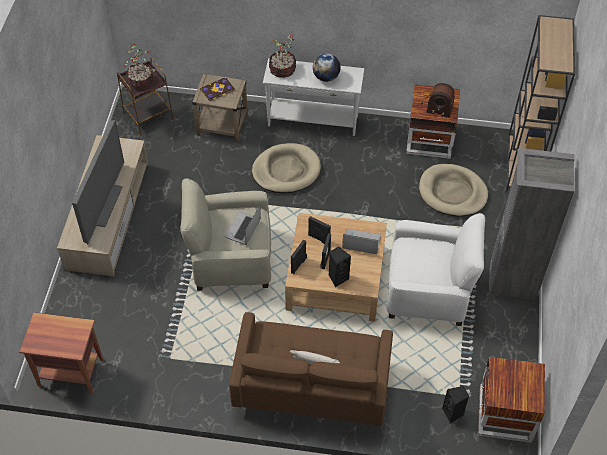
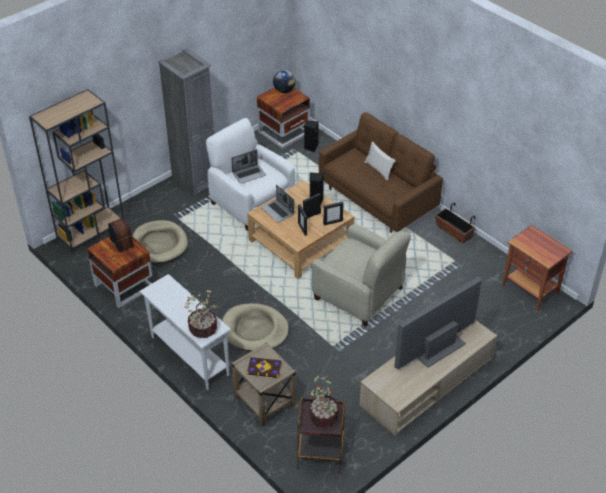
camera: 140 degrees left, 10 degrees down
laptop [224,205,261,245] -> laptop moved to [231,150,266,184]
globe [313,53,341,82] -> globe moved to [273,70,296,93]
none -> planter [435,202,475,244]

